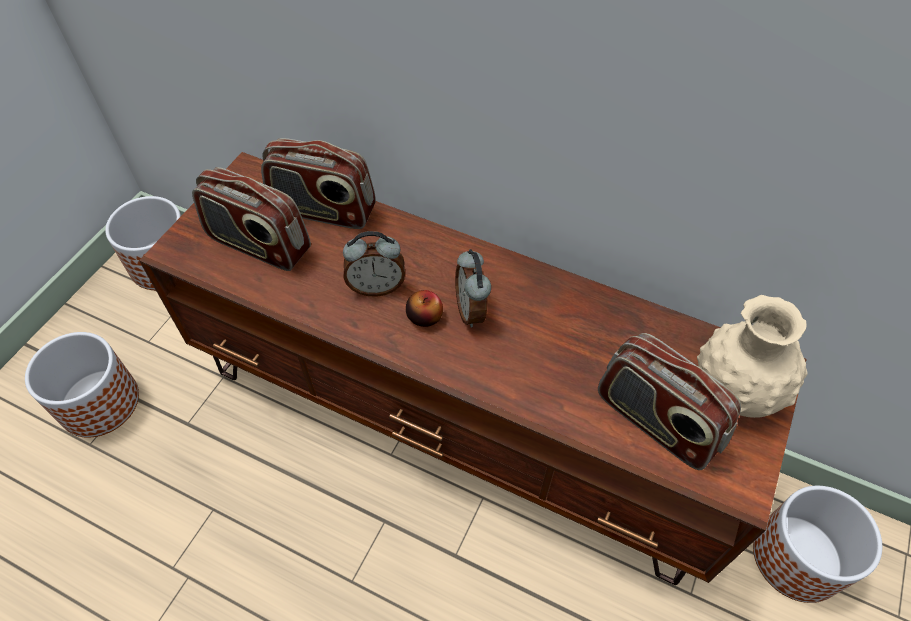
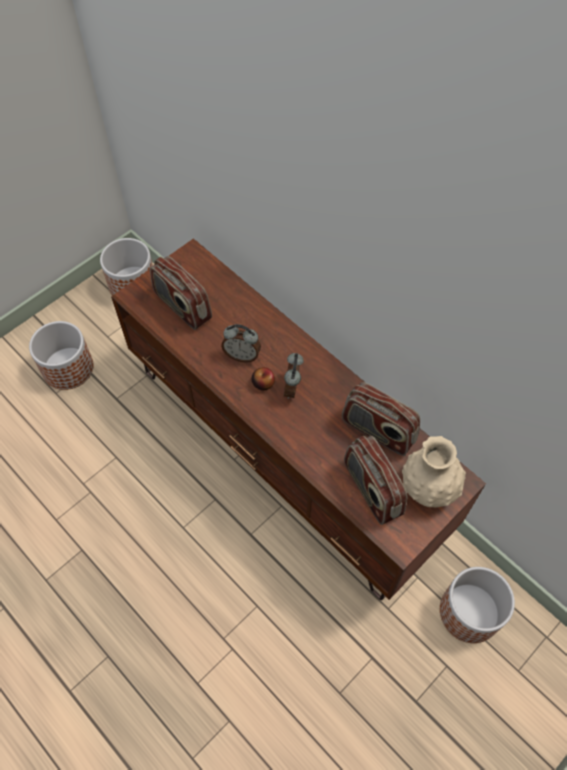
camera: 20 degrees right, 5 degrees up
radio [261,138,376,229] -> radio moved to [342,382,420,456]

